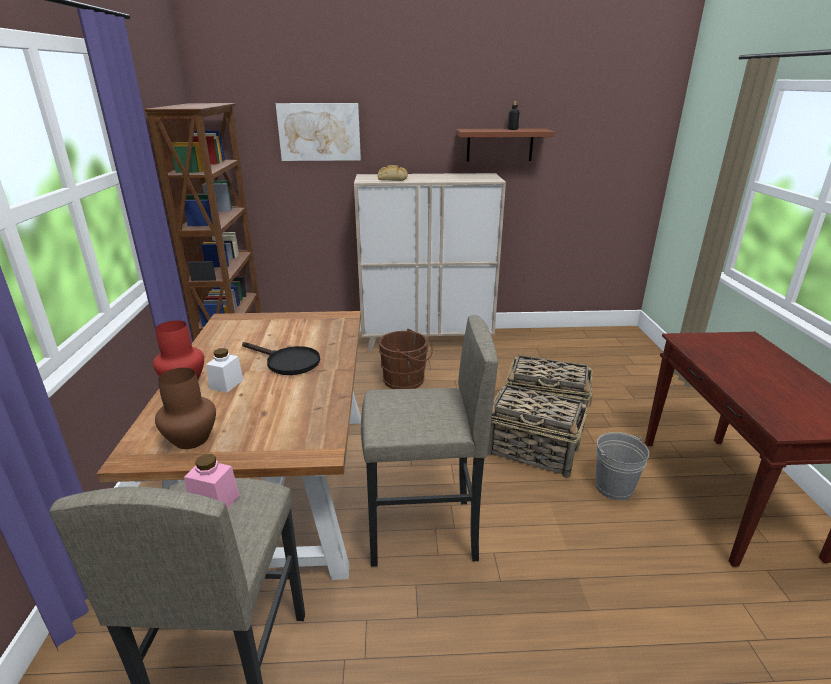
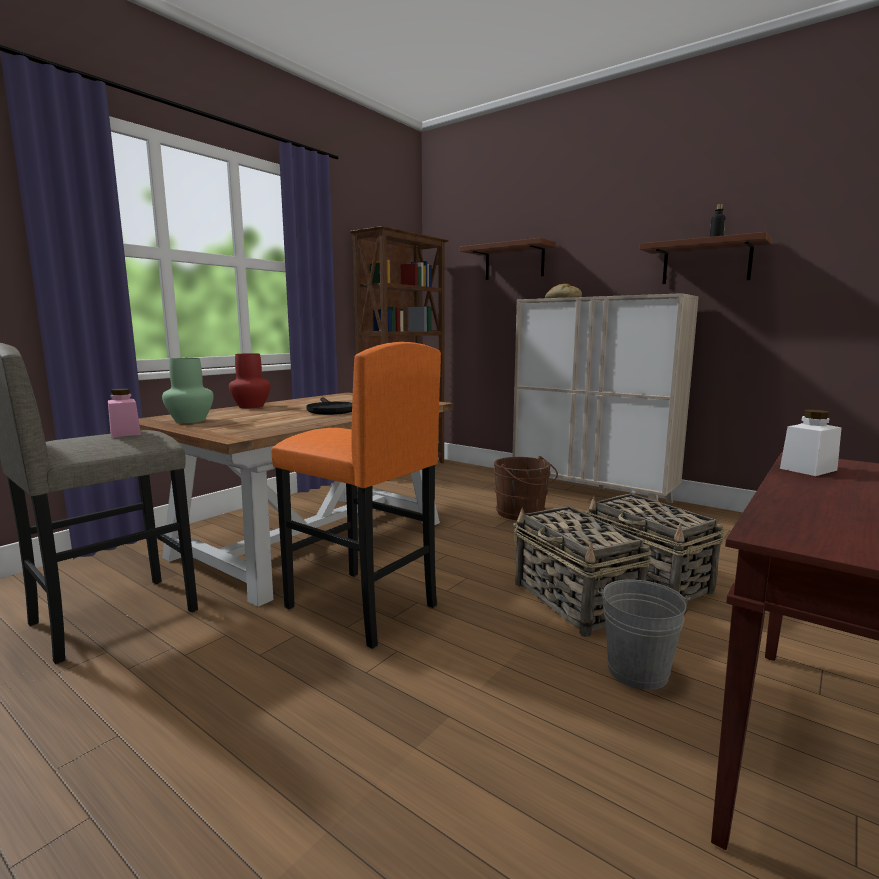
camera: 40 degrees right, 15 degrees down
brown vase [155,368,216,449] -> green vase [162,358,213,423]
white jar [206,348,244,393] -> white jar moved to [780,410,842,476]
picture [276,103,361,161] -> brown shelf [460,238,556,280]
grey stool [361,315,498,567] -> orange stool [271,342,441,649]

